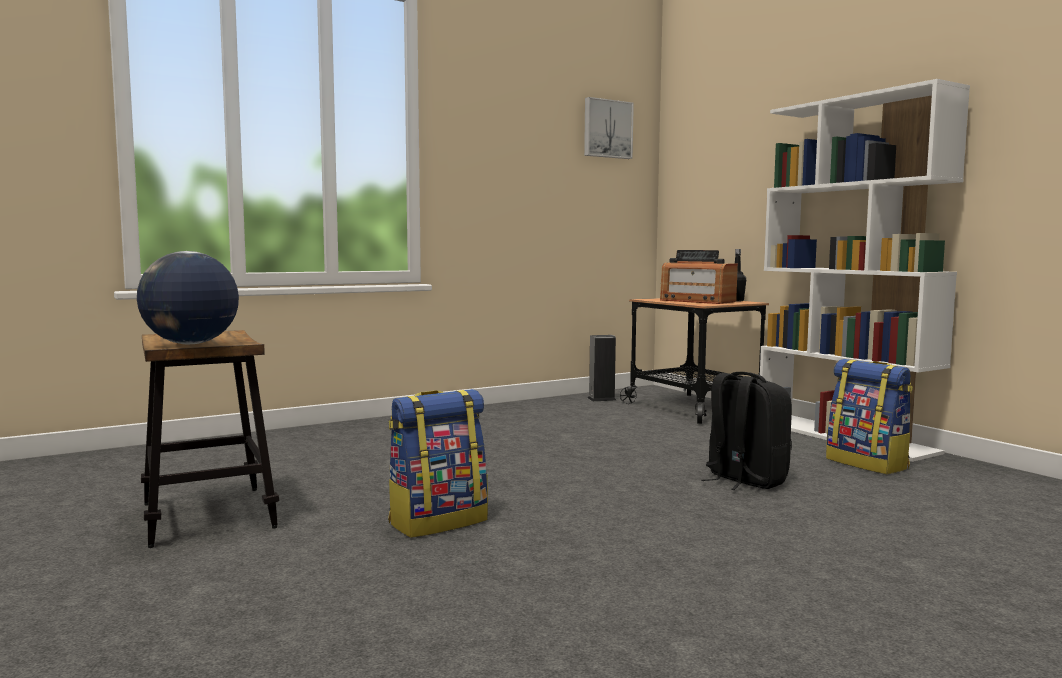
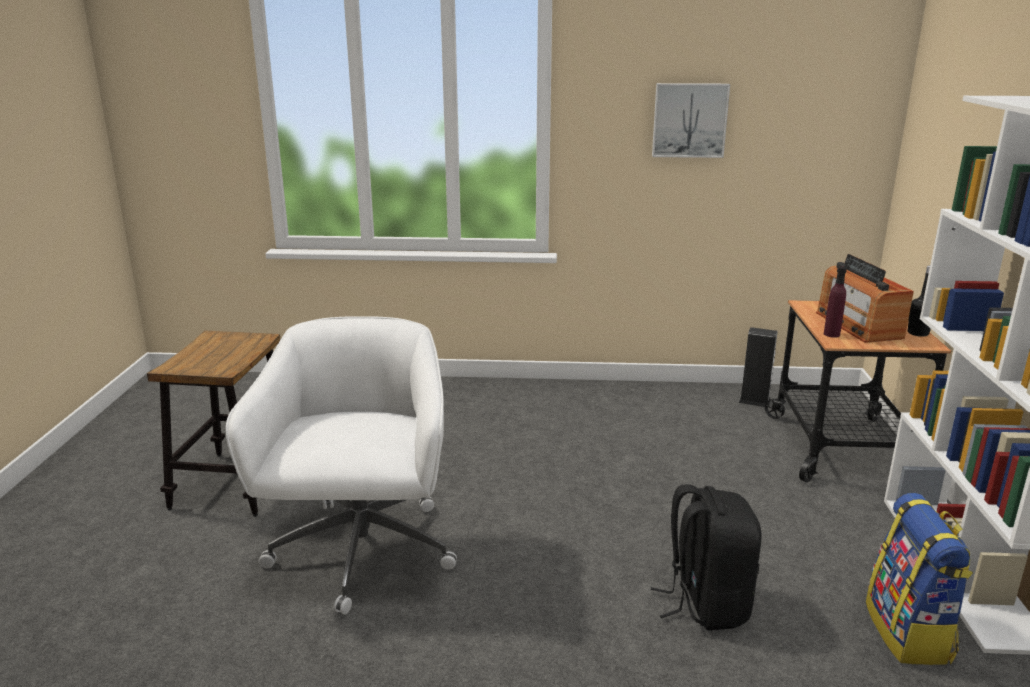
camera: 35 degrees right, 15 degrees up
globe [137,251,239,344] -> none
backpack [388,389,488,538] -> white office chair [226,316,457,615]
picture [584,97,634,159] -> picture moved to [652,83,730,158]
none -> purple bottle [824,267,846,338]

